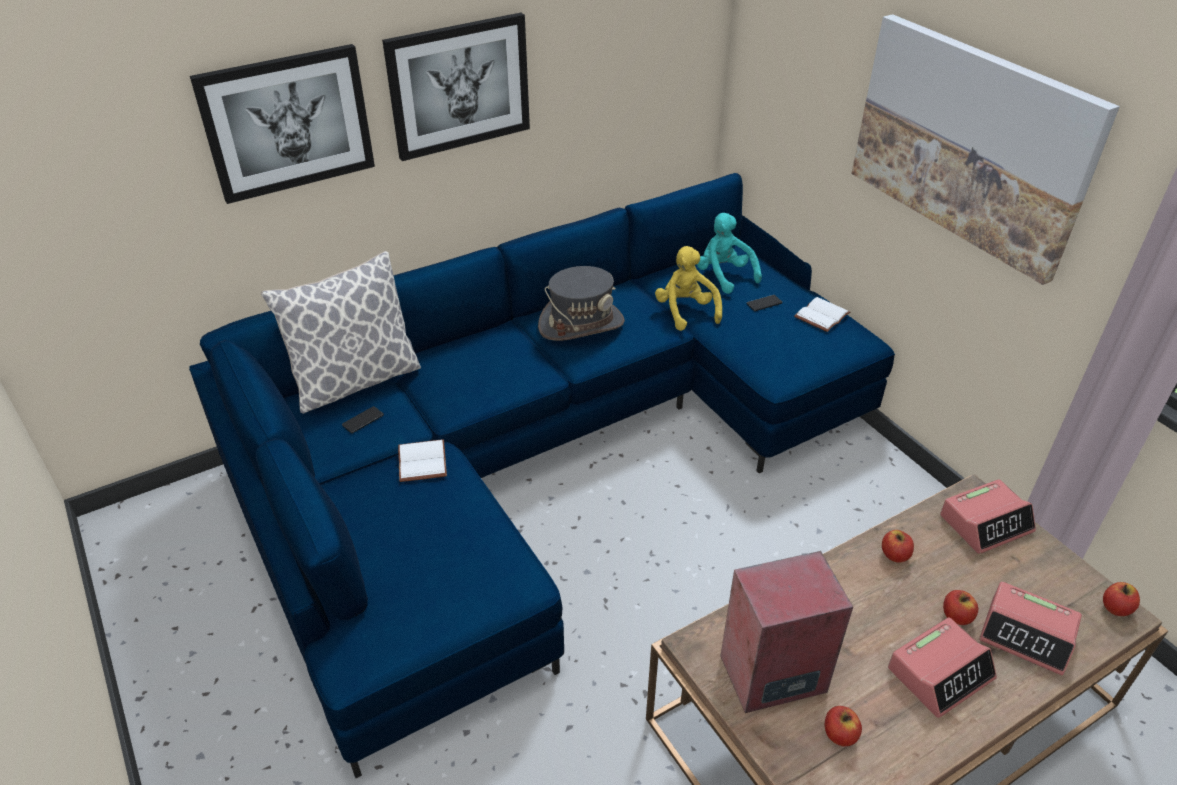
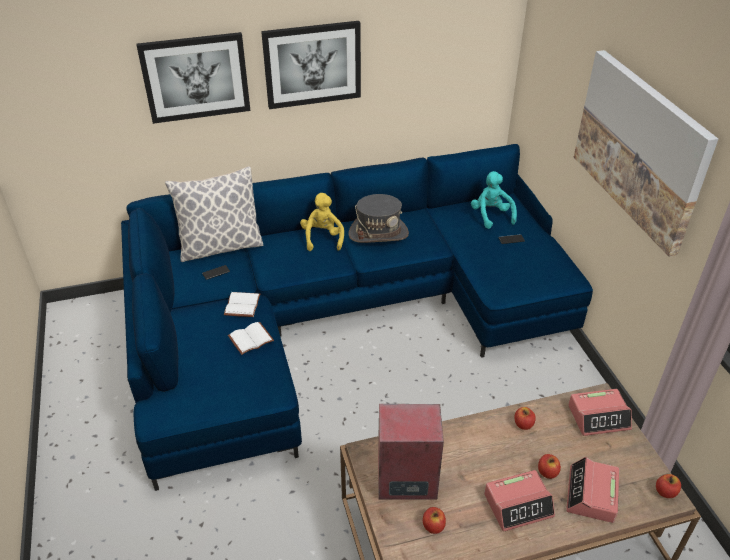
camera: 15 degrees right, 0 degrees up
yellow plush toy [655,246,722,331] -> yellow plush toy moved to [300,193,344,251]
white book [794,297,850,332] -> white book moved to [228,322,274,355]
alarm clock [979,582,1082,676] -> alarm clock turned 60 degrees clockwise [566,457,619,523]

